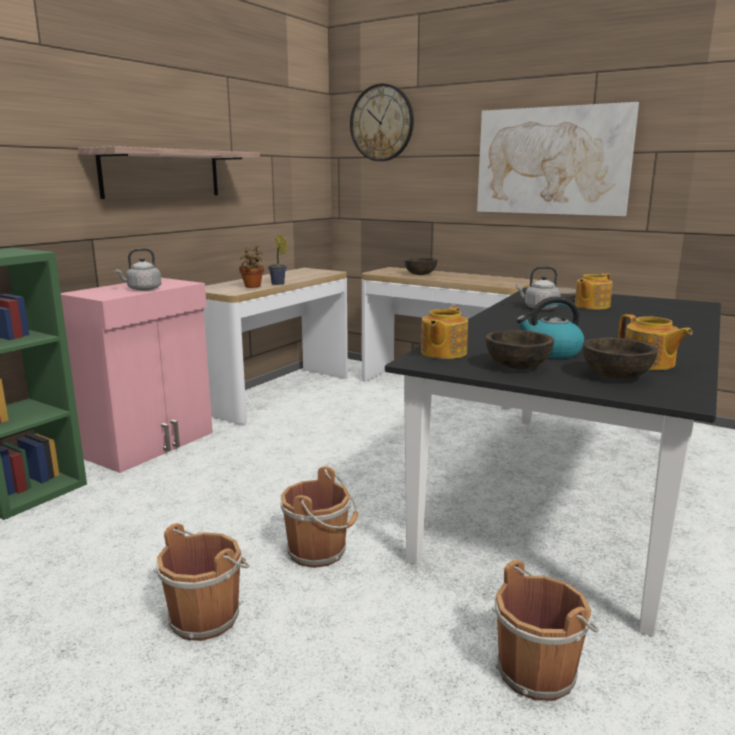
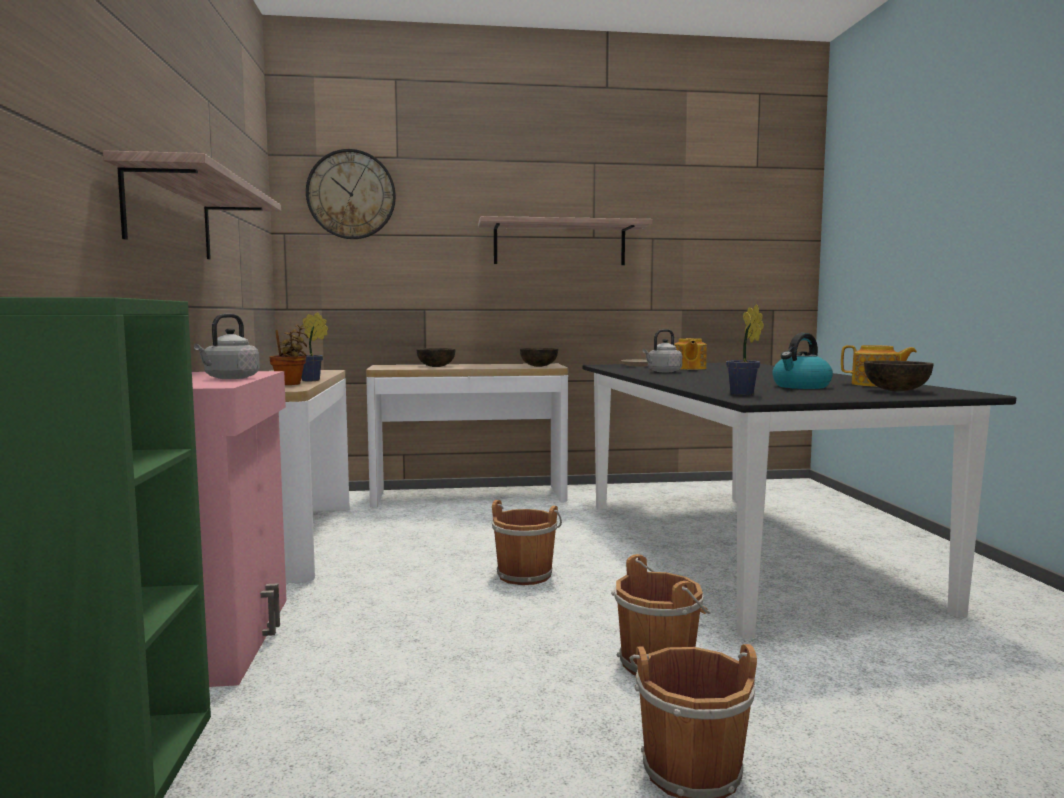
camera: 40 degrees left, 10 degrees down
teapot [421,306,468,359] -> potted plant [726,304,764,395]
picture [477,102,639,216] -> shelf [478,216,653,265]
brown bowl [486,330,554,369] -> brown bowl moved to [520,348,558,367]
brown bucket [492,560,599,701] -> brown bucket moved to [492,500,562,585]

